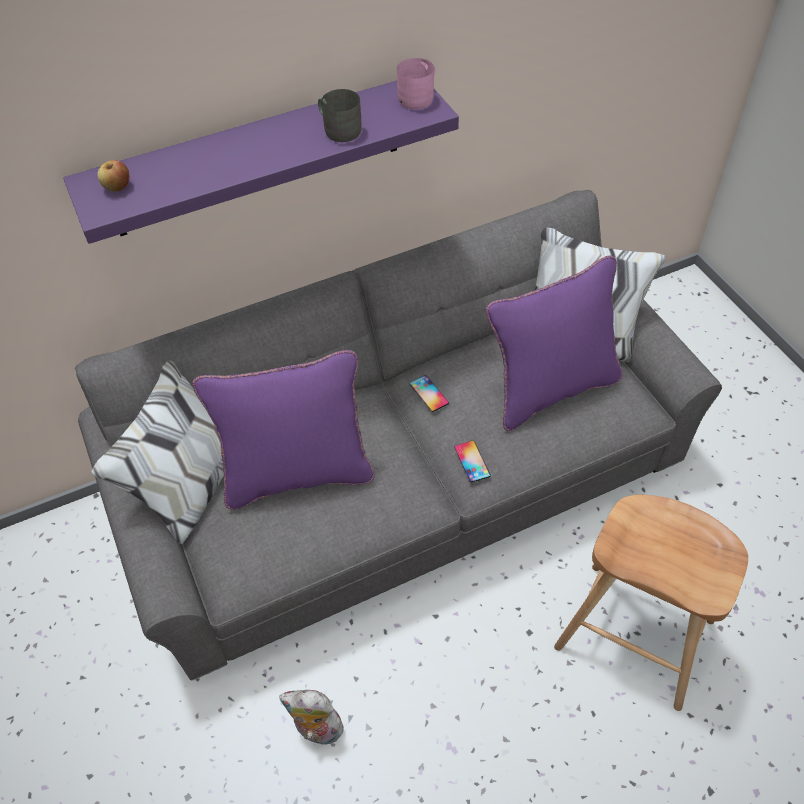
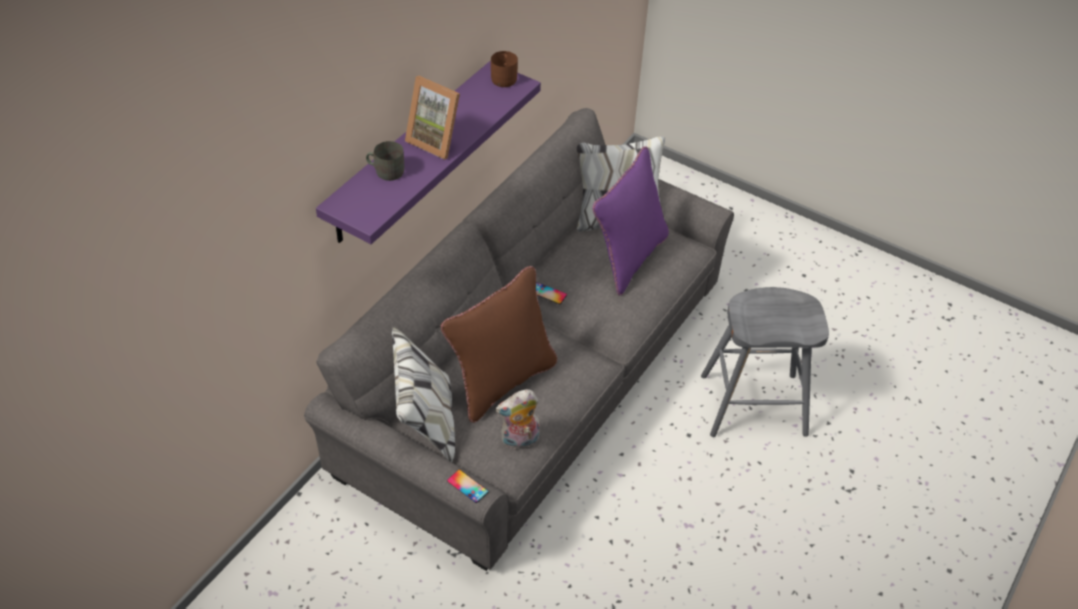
camera: 35 degrees left, 5 degrees down
apple [97,160,129,192] -> none
purple pillow [192,350,375,510] -> brown pillow [441,266,557,423]
plush toy [279,690,344,745] -> plush toy moved to [495,389,539,449]
grey mug [318,89,362,142] -> grey mug moved to [366,141,404,181]
pink mug [397,58,435,109] -> brown mug [491,51,518,87]
phone [455,441,491,482] -> phone moved to [447,469,489,503]
brown stool [554,495,748,711] -> grey stool [701,287,829,437]
none -> picture frame [405,76,460,160]

